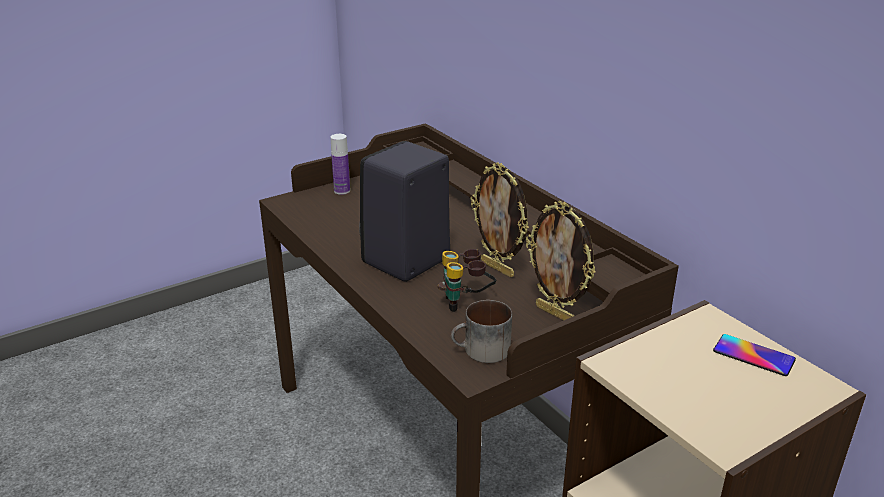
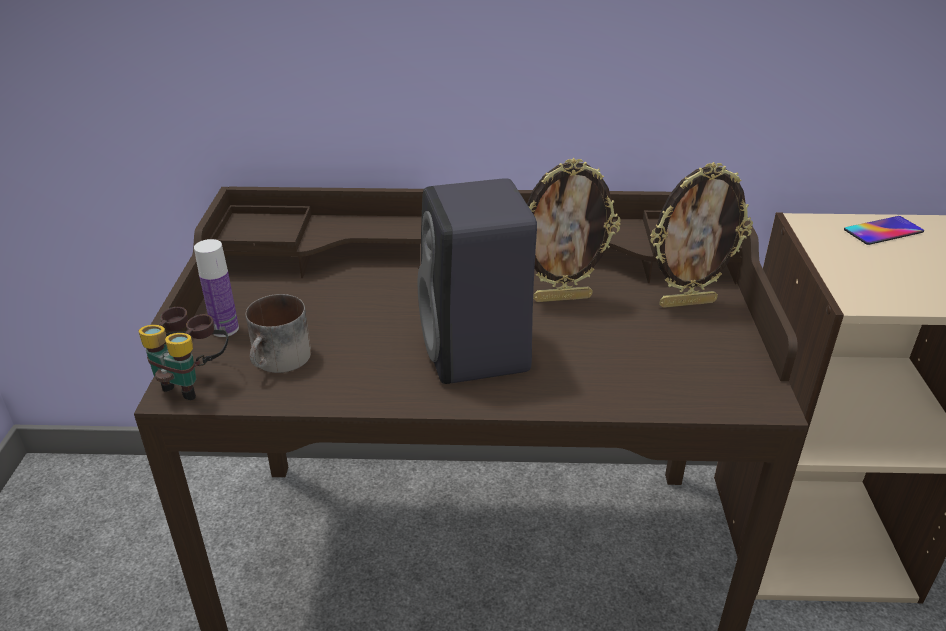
camera: 55 degrees left, 5 degrees up
binoculars [438,249,496,312] -> binoculars moved to [138,307,228,400]
mug [451,300,512,363] -> mug moved to [246,294,311,373]

